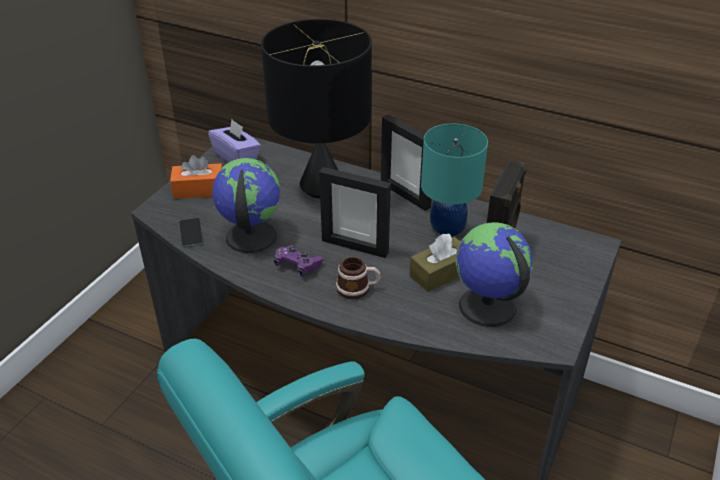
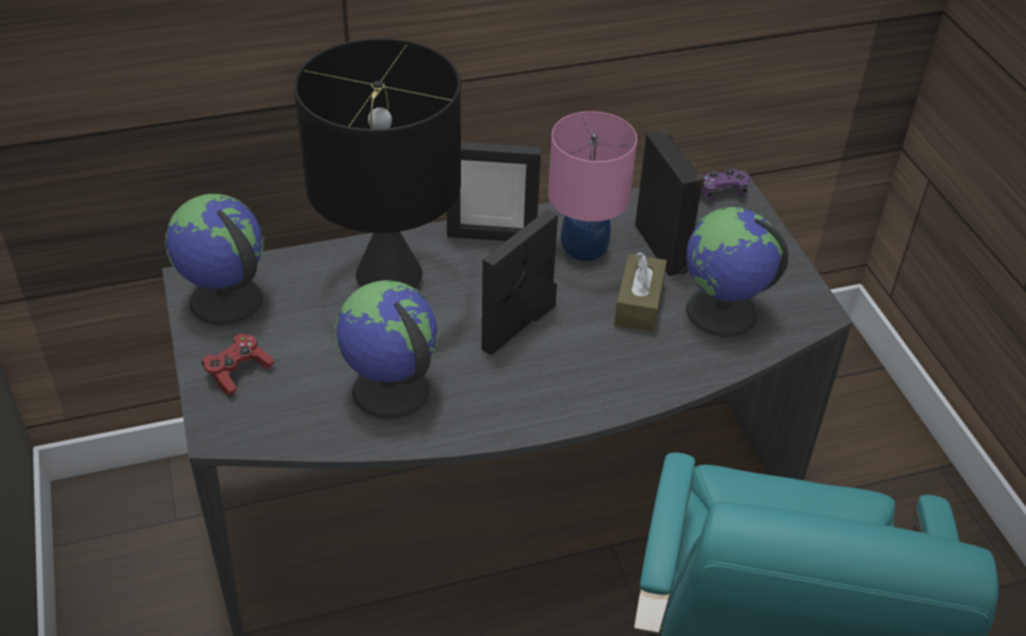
camera: 45 degrees left, 5 degrees up
orange tissue box [170,155,223,199] -> red game controller [201,333,275,396]
phone [179,218,204,248] -> none
purple tissue box [208,119,261,163] -> globe [165,194,264,325]
purple game controller [274,245,324,277] -> purple game controller moved to [701,169,749,200]
picture frame [319,167,391,258] -> picture frame turned 150 degrees clockwise [482,209,558,356]
mug [336,257,381,299] -> none
turquoise table lamp [421,124,488,236] -> pink table lamp [548,111,637,261]

